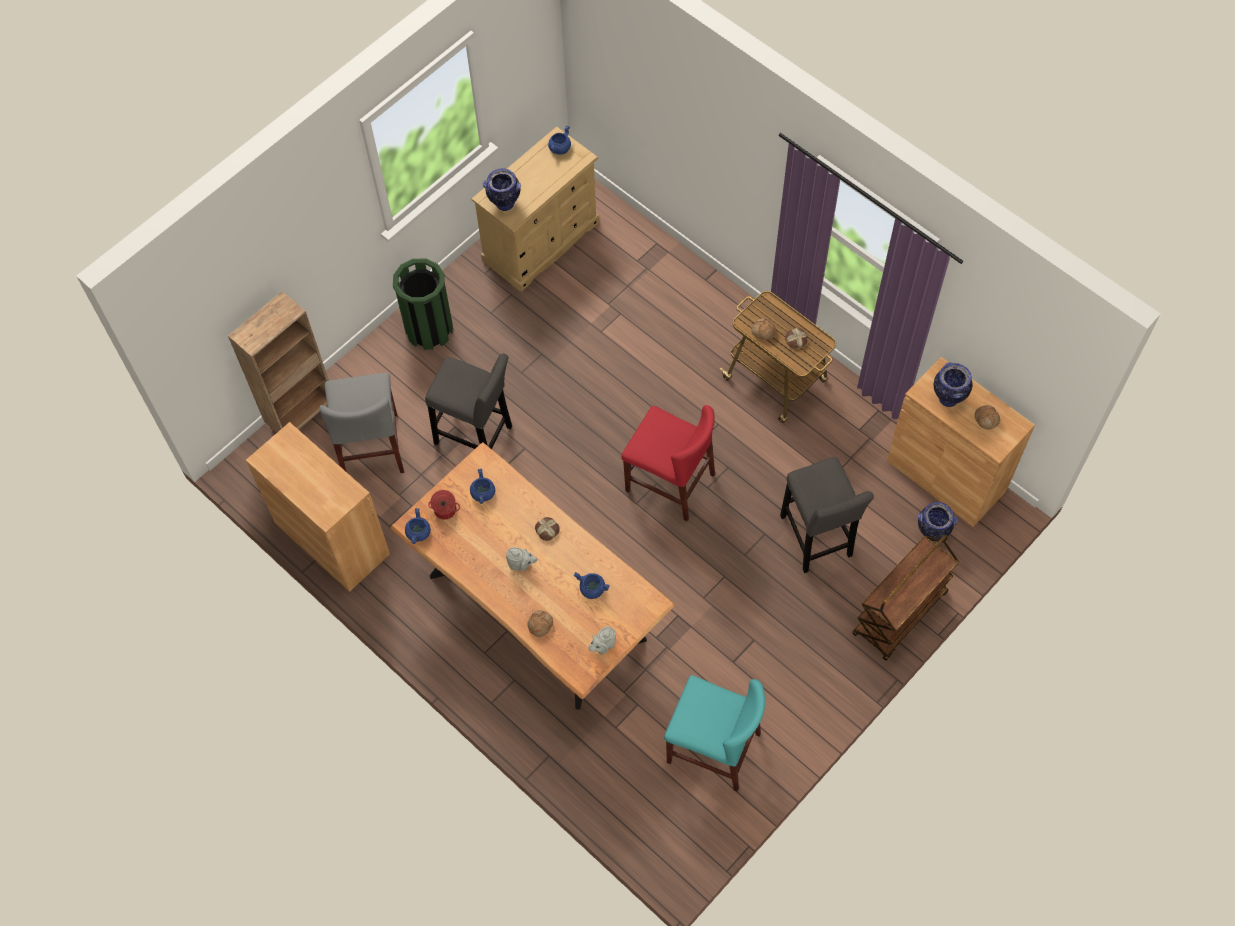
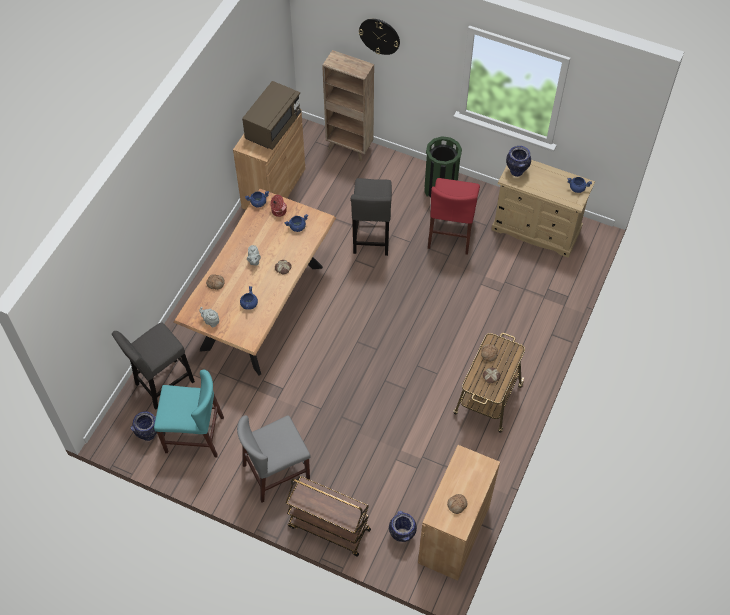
camera: 70 degrees right, 5 degrees down
grey chair [319,373,404,473] -> grey chair moved to [237,415,311,503]
red chair [621,405,715,521] -> red chair moved to [428,178,480,255]
turquoise chair [664,675,765,792] -> turquoise chair turned 90 degrees counterclockwise [154,370,224,457]
grey stool [780,457,874,573] -> grey stool moved to [112,322,195,410]
vase [934,362,972,407] -> vase moved to [130,411,157,441]
none -> brown microwave [242,81,302,150]
none -> wall clock [359,19,400,55]

